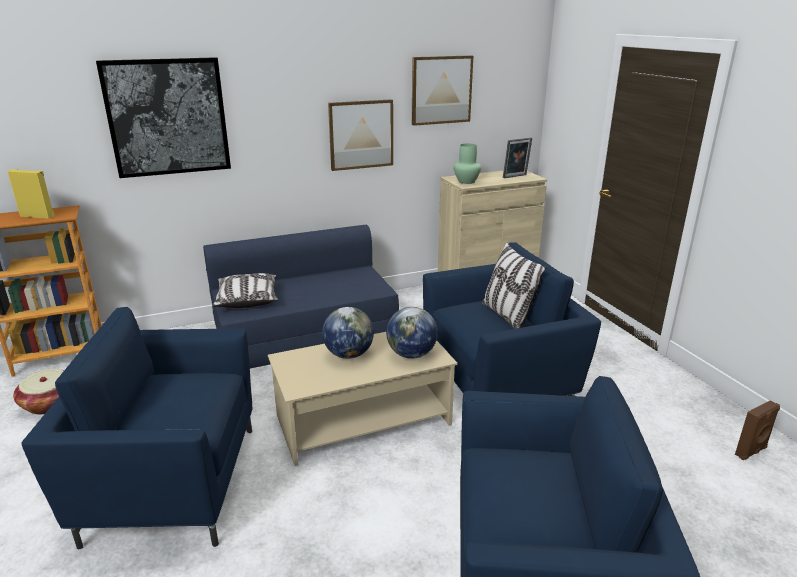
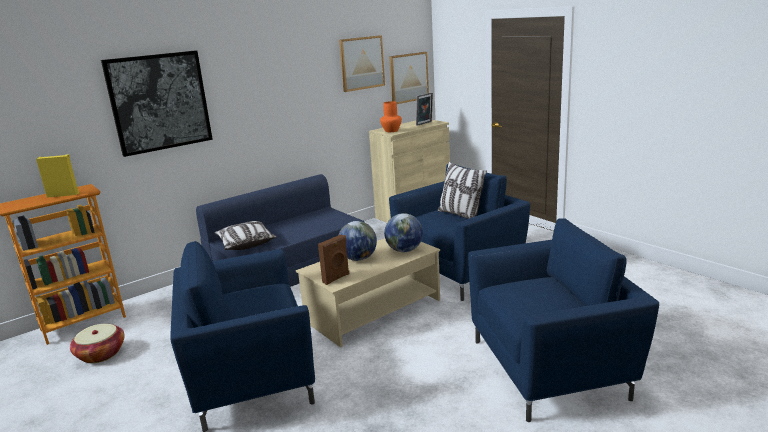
camera: 15 degrees left, 5 degrees down
picture [328,99,393,171] -> picture moved to [389,52,429,104]
green vase [454,144,481,184] -> orange vase [380,101,402,132]
brown speaker [735,401,780,460] -> brown speaker moved to [318,234,349,285]

